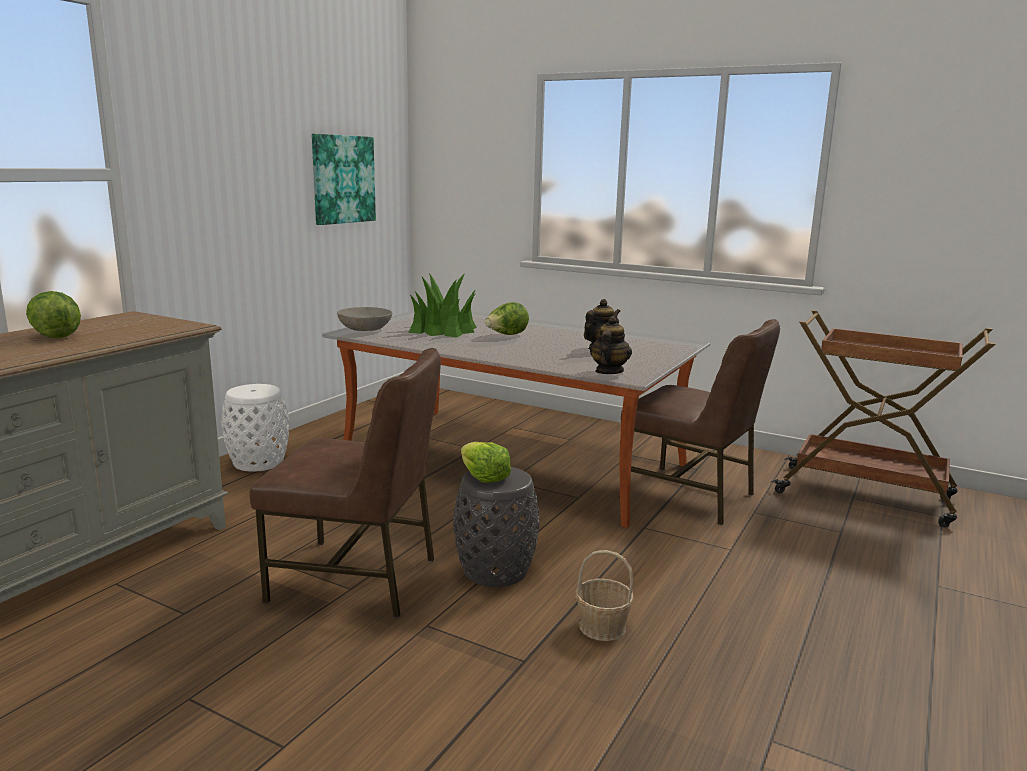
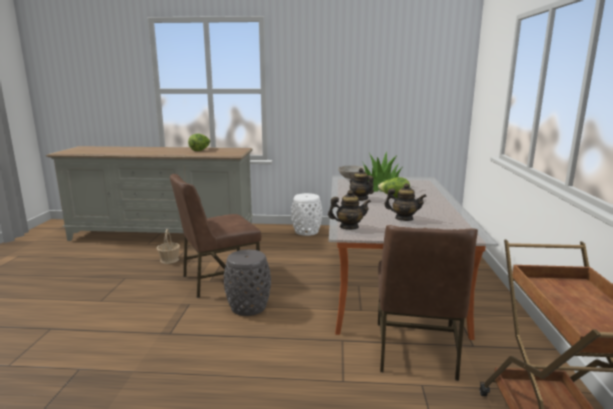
camera: 65 degrees right, 0 degrees up
brown chair [250,348,441,617] -> brown chair turned 75 degrees clockwise [170,174,261,298]
picture [312,134,376,225] -> none
lettuce [461,442,511,483] -> none
basket [576,550,634,641] -> basket moved to [157,229,180,264]
none -> teapot [349,168,374,201]

